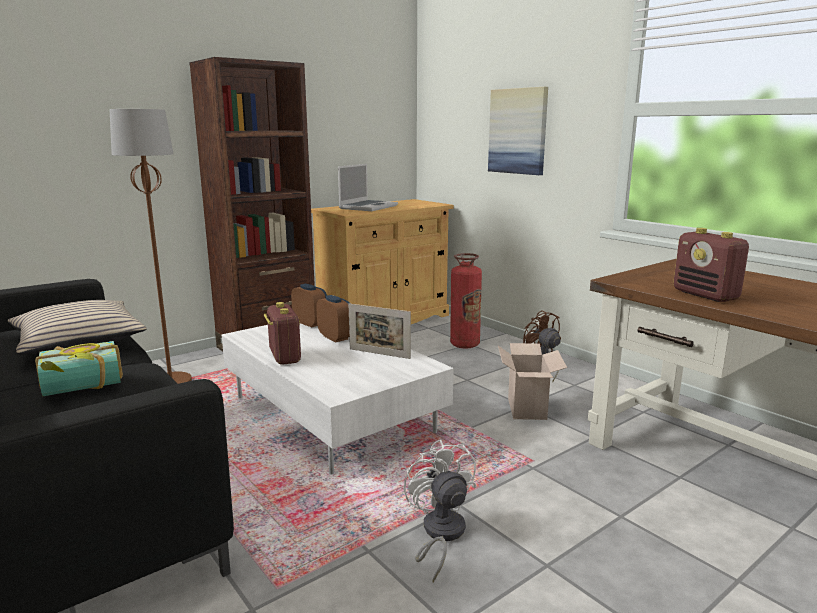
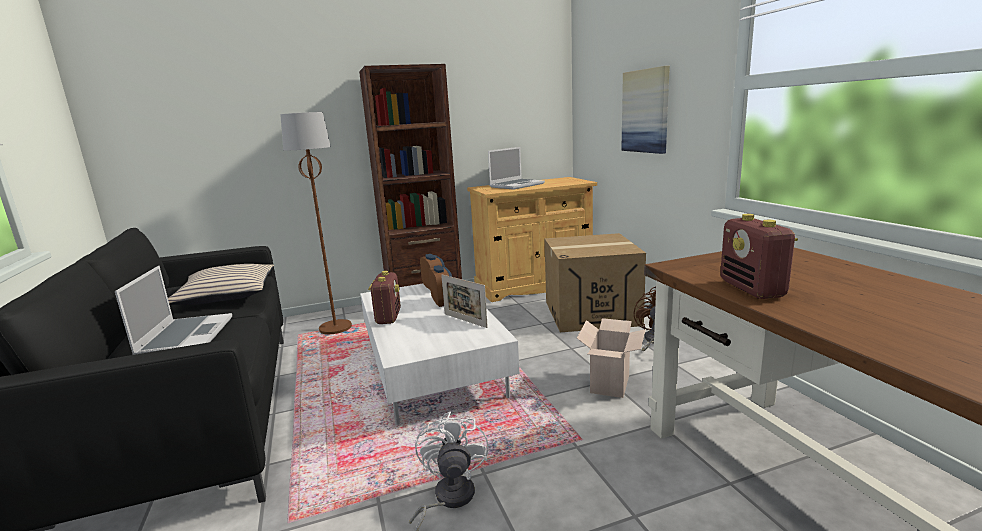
camera: 20 degrees right, 0 degrees up
book [35,341,123,396] -> laptop [115,266,232,355]
fire extinguisher [450,253,482,348] -> cardboard box [544,233,646,332]

